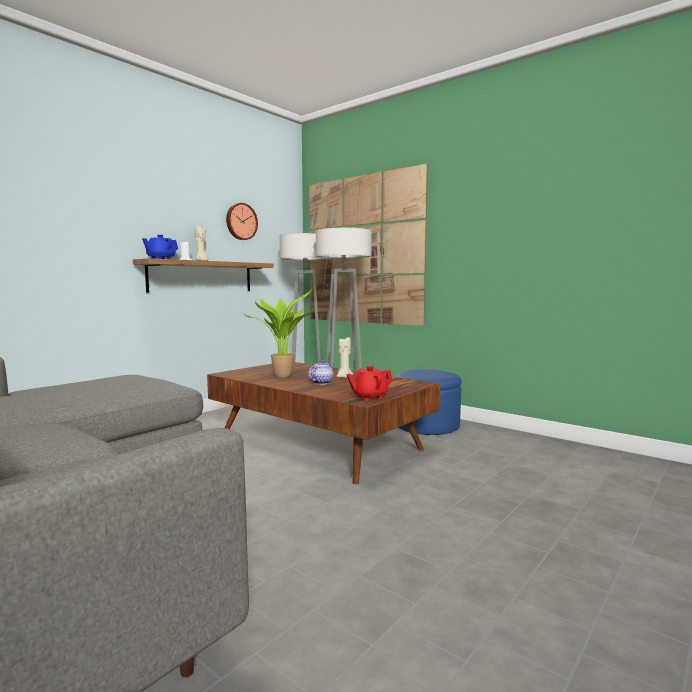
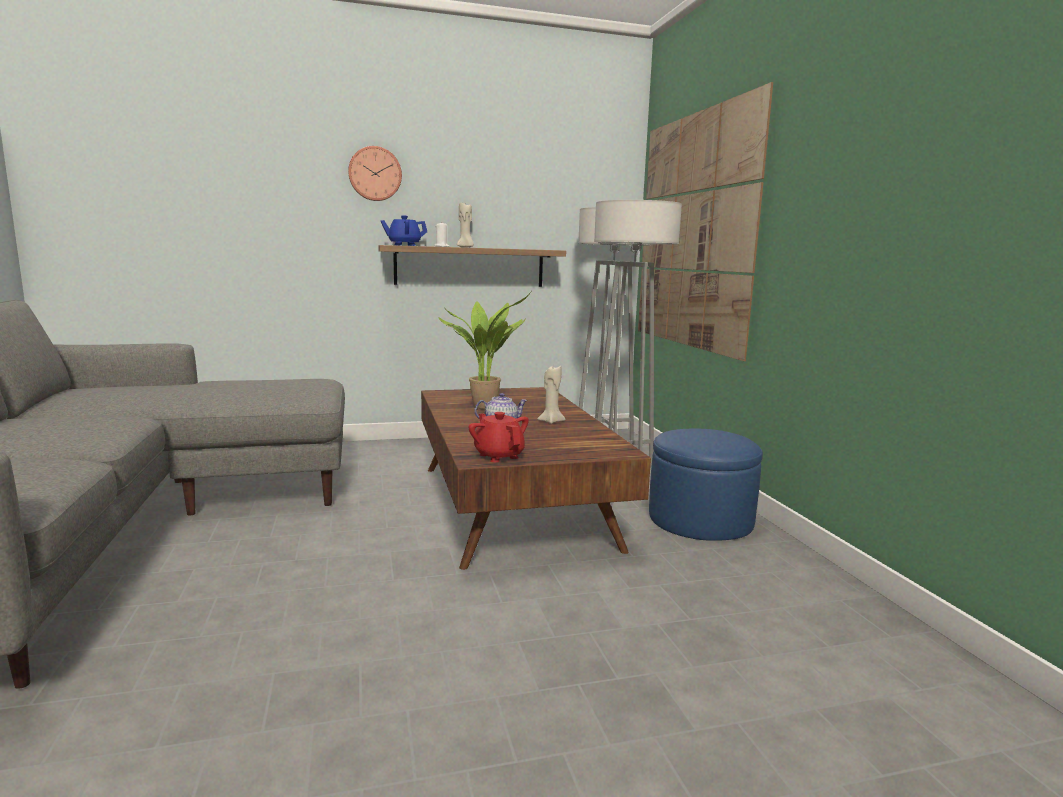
camera: 35 degrees right, 5 degrees up
wall clock [226,203,258,240] -> wall clock moved to [348,146,402,201]
red teapot [346,366,393,401] -> red teapot turned 45 degrees clockwise [469,412,529,462]

